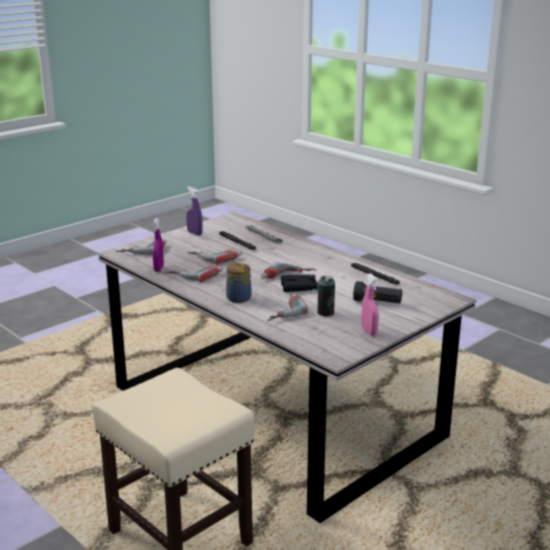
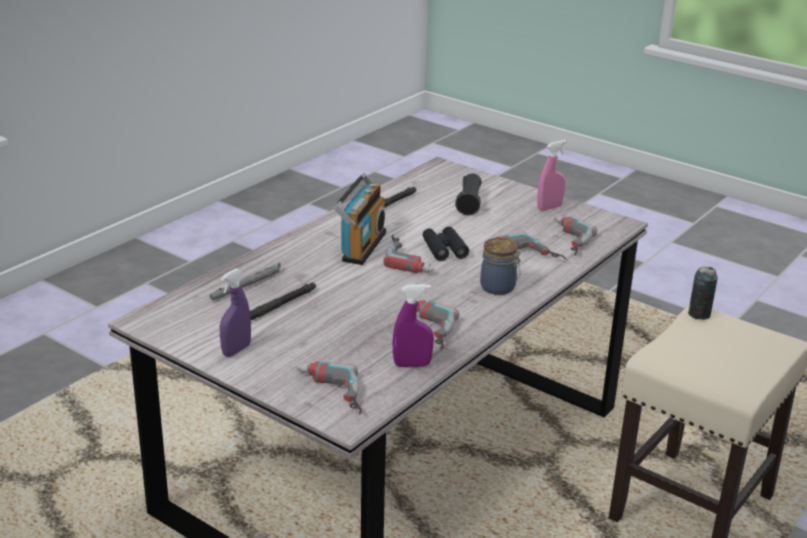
camera: 100 degrees left, 5 degrees up
power drill [187,250,242,265] -> power drill moved to [555,216,597,255]
can [317,276,335,317] -> can moved to [688,267,718,320]
none -> radio [333,173,386,265]

